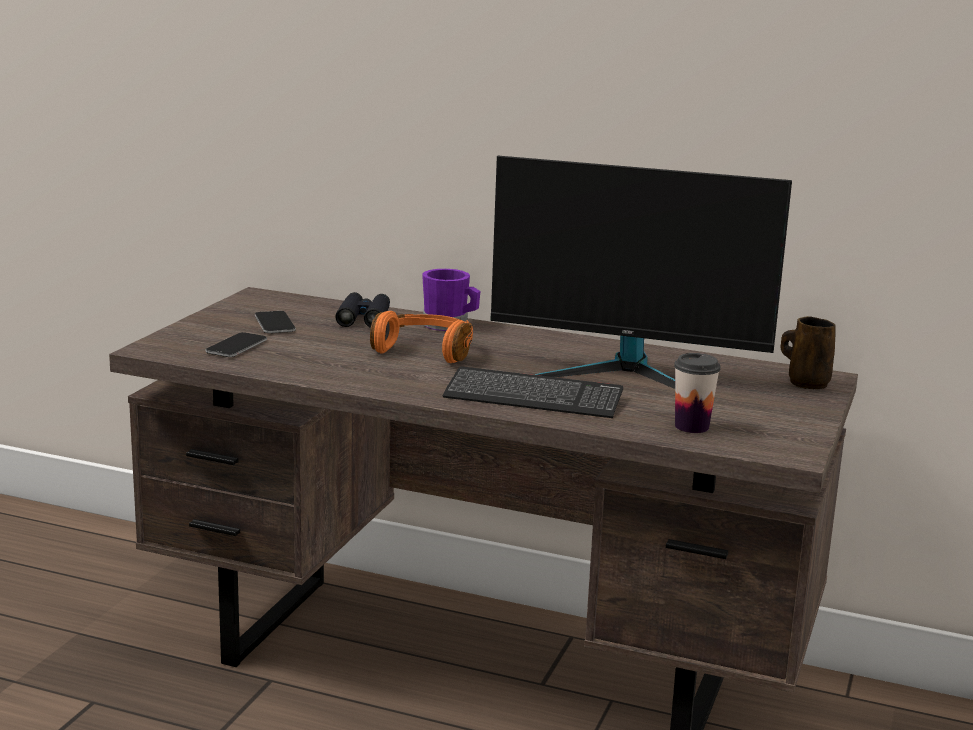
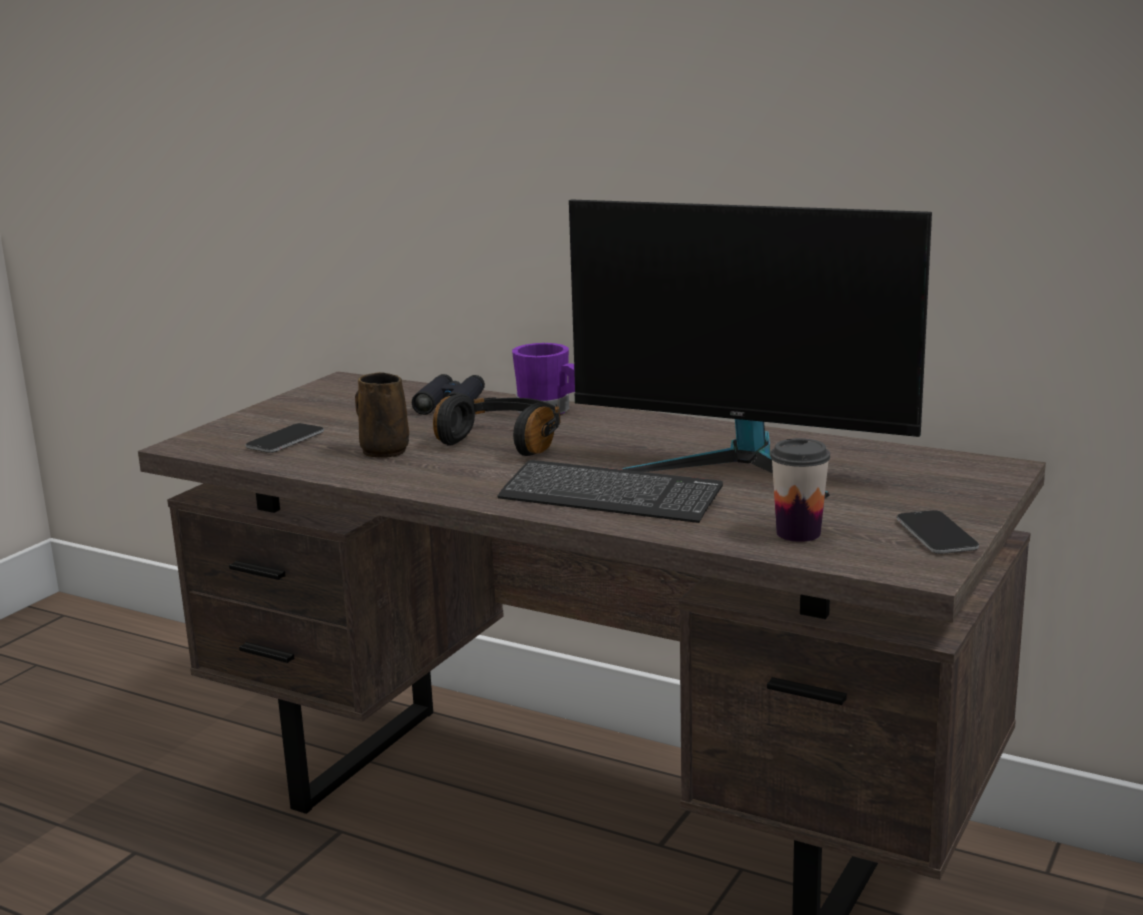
camera: 10 degrees right, 0 degrees up
phone [255,311,296,333] -> phone moved to [897,510,979,554]
orange headphones [370,311,473,363] -> black headphones [433,394,561,456]
brown mug [780,316,836,389] -> brown mug moved to [355,372,409,457]

